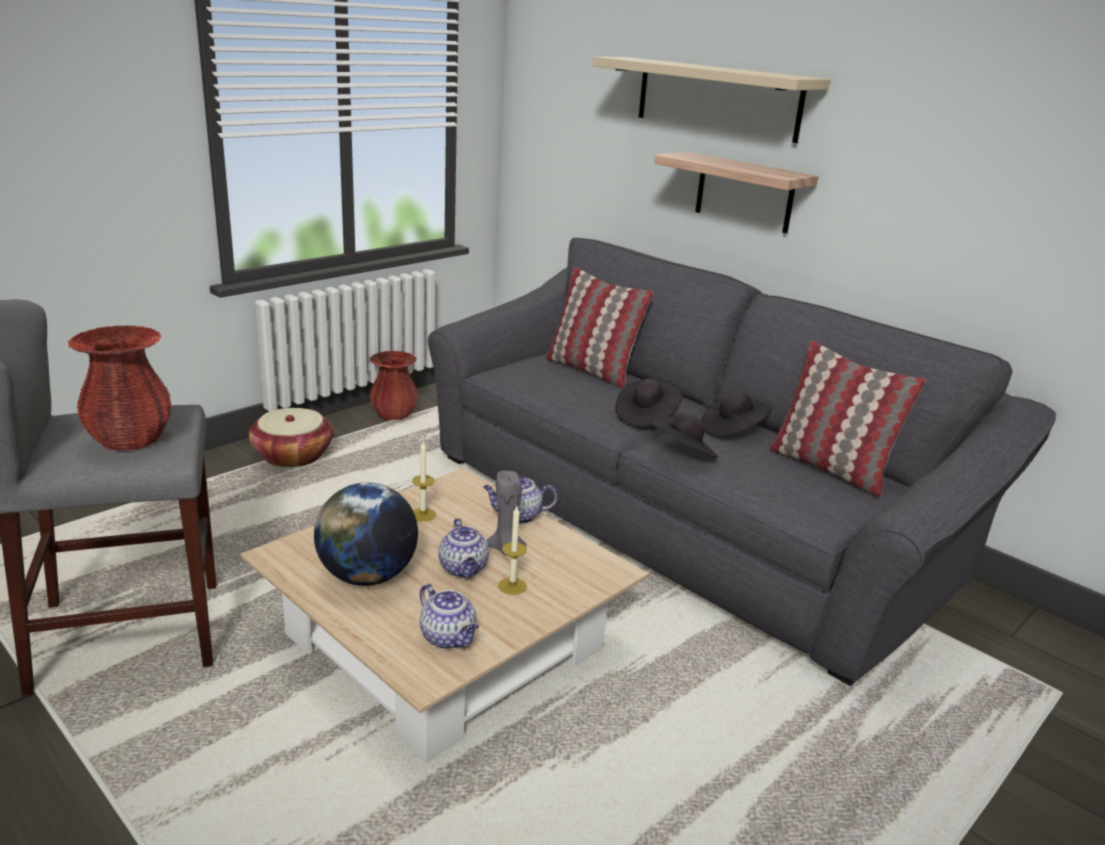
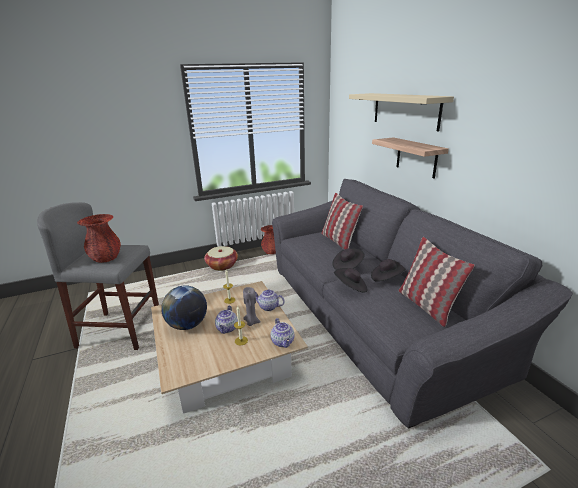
camera: 25 degrees right, 0 degrees up
teapot [420,584,479,649] -> teapot moved to [270,318,294,348]

